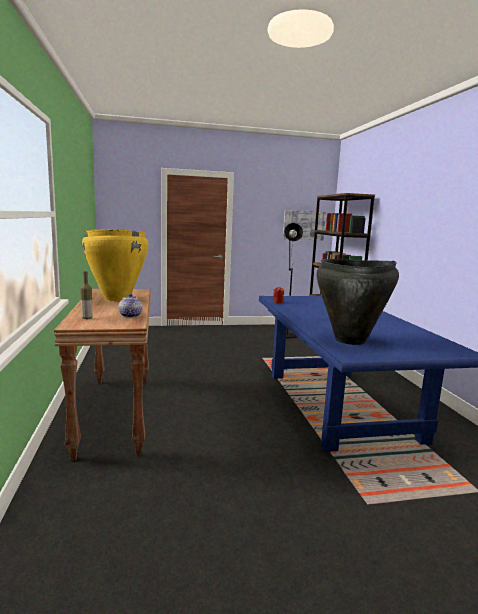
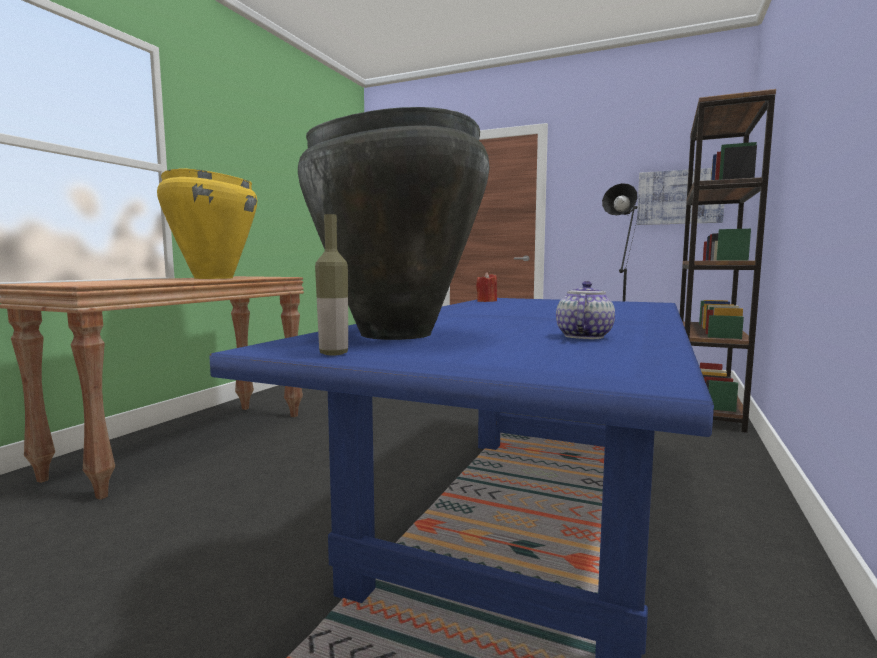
camera: 35 degrees right, 5 degrees down
bottle [80,271,92,319] -> bottle moved to [315,214,348,356]
teapot [119,294,142,318] -> teapot moved to [556,281,615,339]

